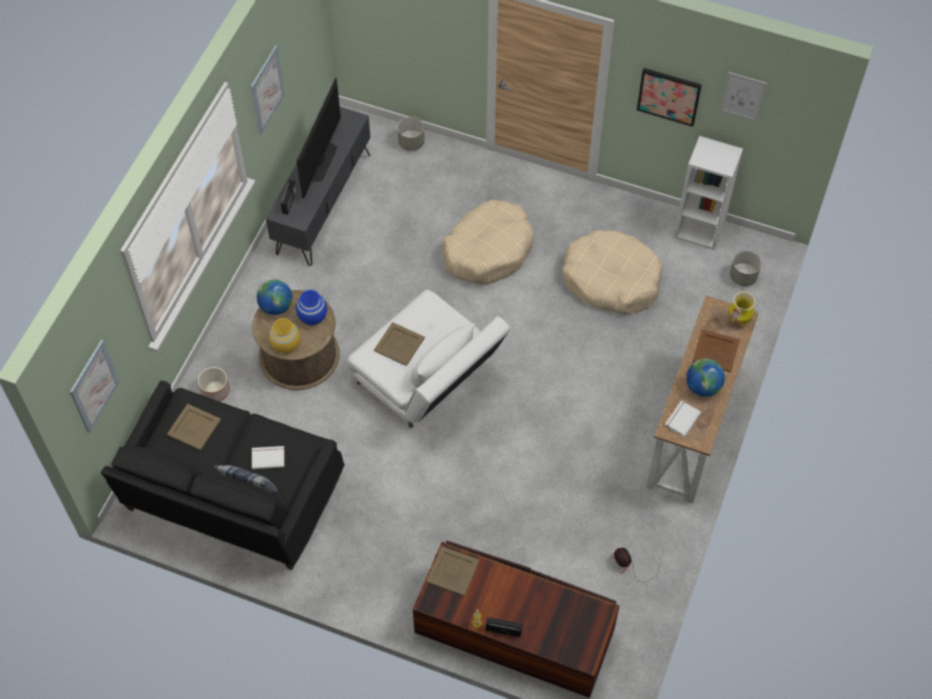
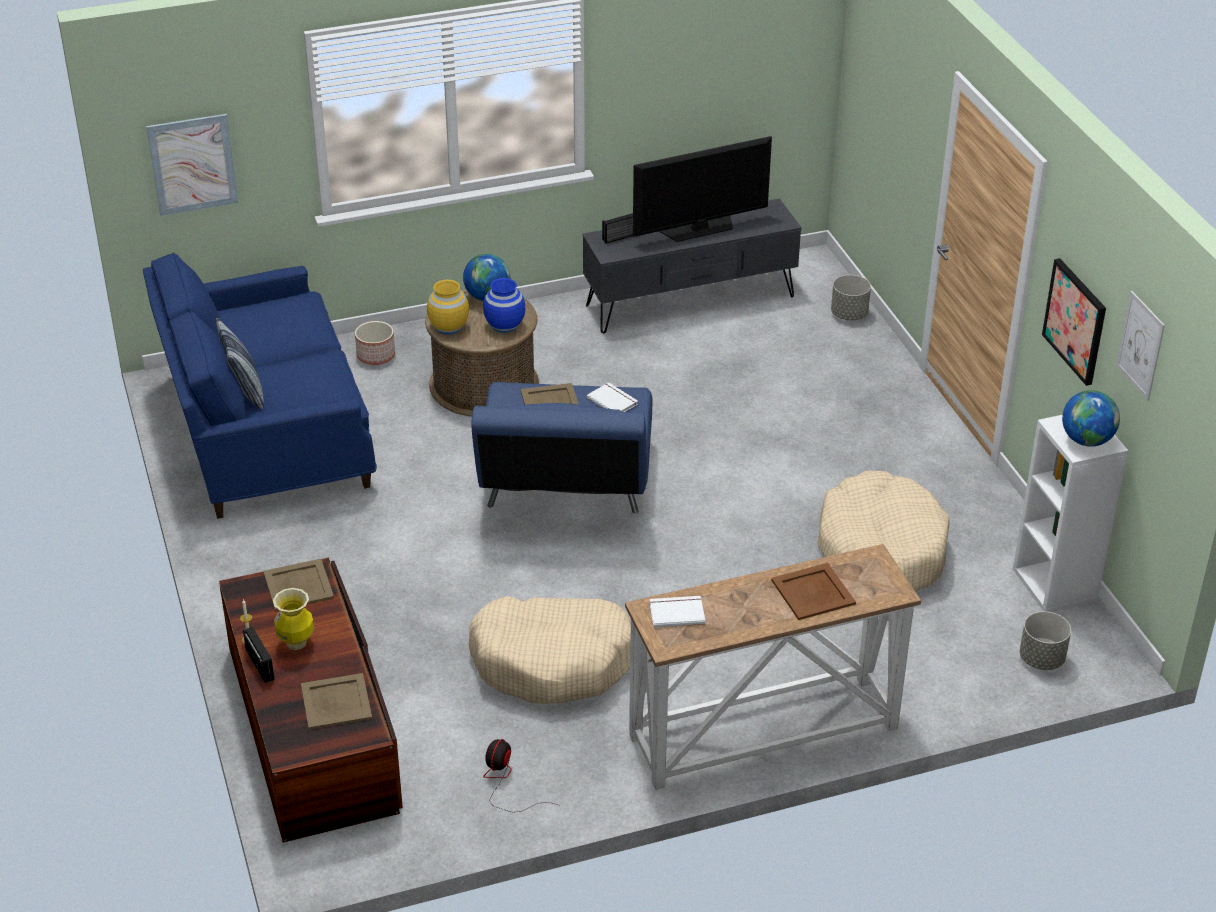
camera: 50 degrees right, 20 degrees down
black sofa [101,381,345,570] -> blue sofa [143,252,377,519]
beige tray [167,404,221,451] -> beige tray moved to [301,673,372,730]
picture [251,45,285,135] -> none
white book [252,446,284,469] -> white book moved to [587,383,638,412]
white armchair [347,290,510,428] -> blue armchair [471,382,653,513]
beige dog bed [443,199,533,284] -> beige dog bed moved to [469,596,631,704]
globe [686,358,725,397] -> globe moved to [1062,390,1120,447]
vase [728,291,756,326] -> vase moved to [273,588,314,650]

